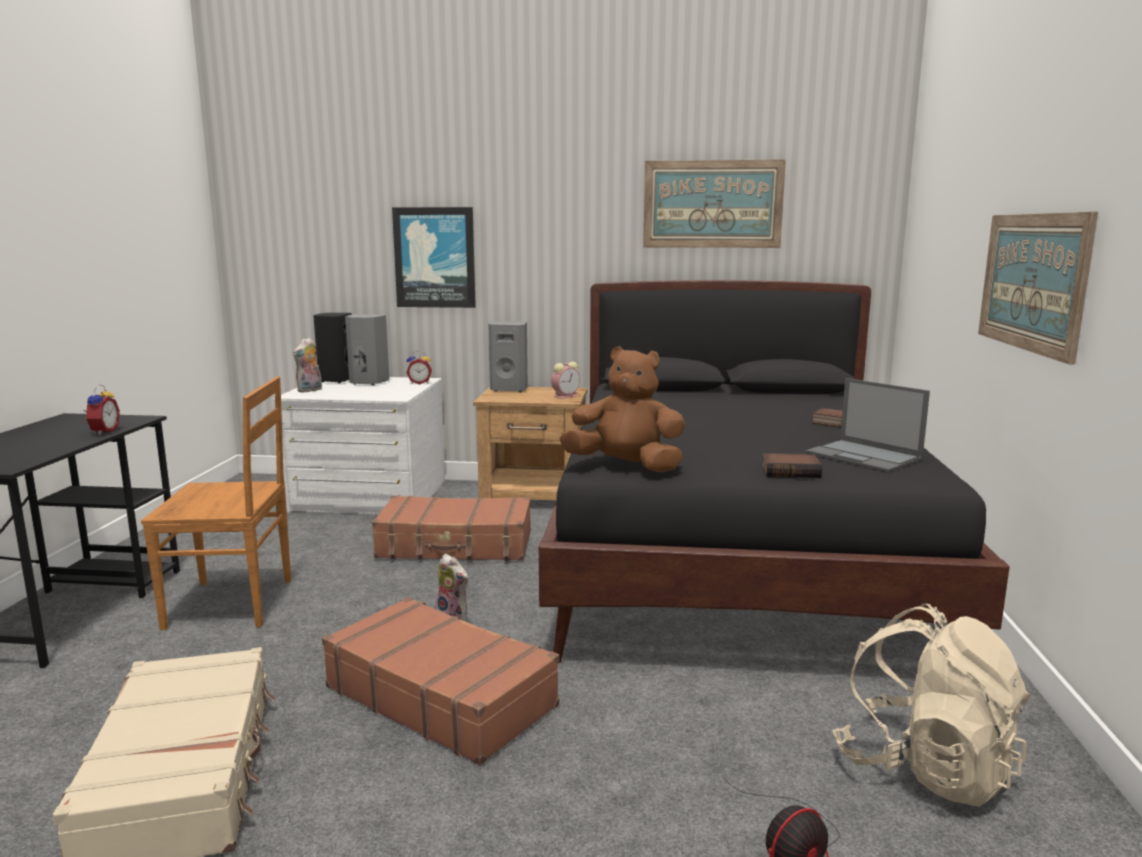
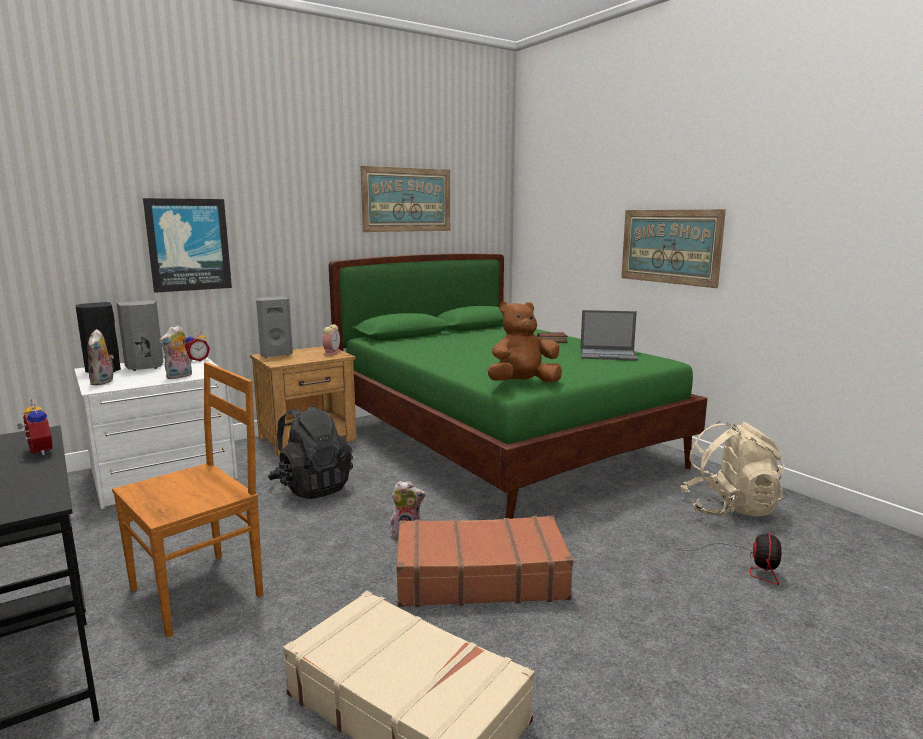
camera: 40 degrees left, 0 degrees up
brown suitcase [372,495,531,561] -> black backpack [268,405,353,499]
black bed [539,280,1010,663] -> green bed [329,253,707,519]
book [762,453,822,478] -> none
none -> plush toy [159,325,192,379]

